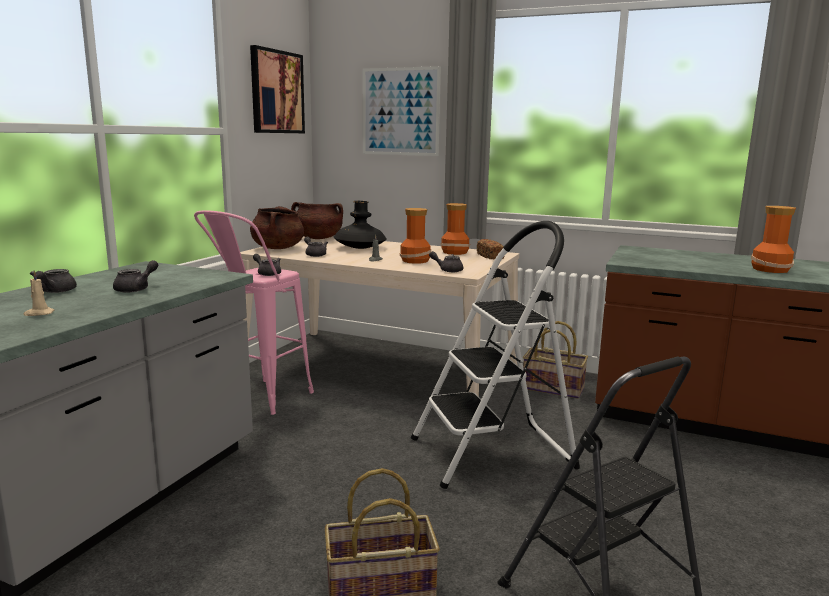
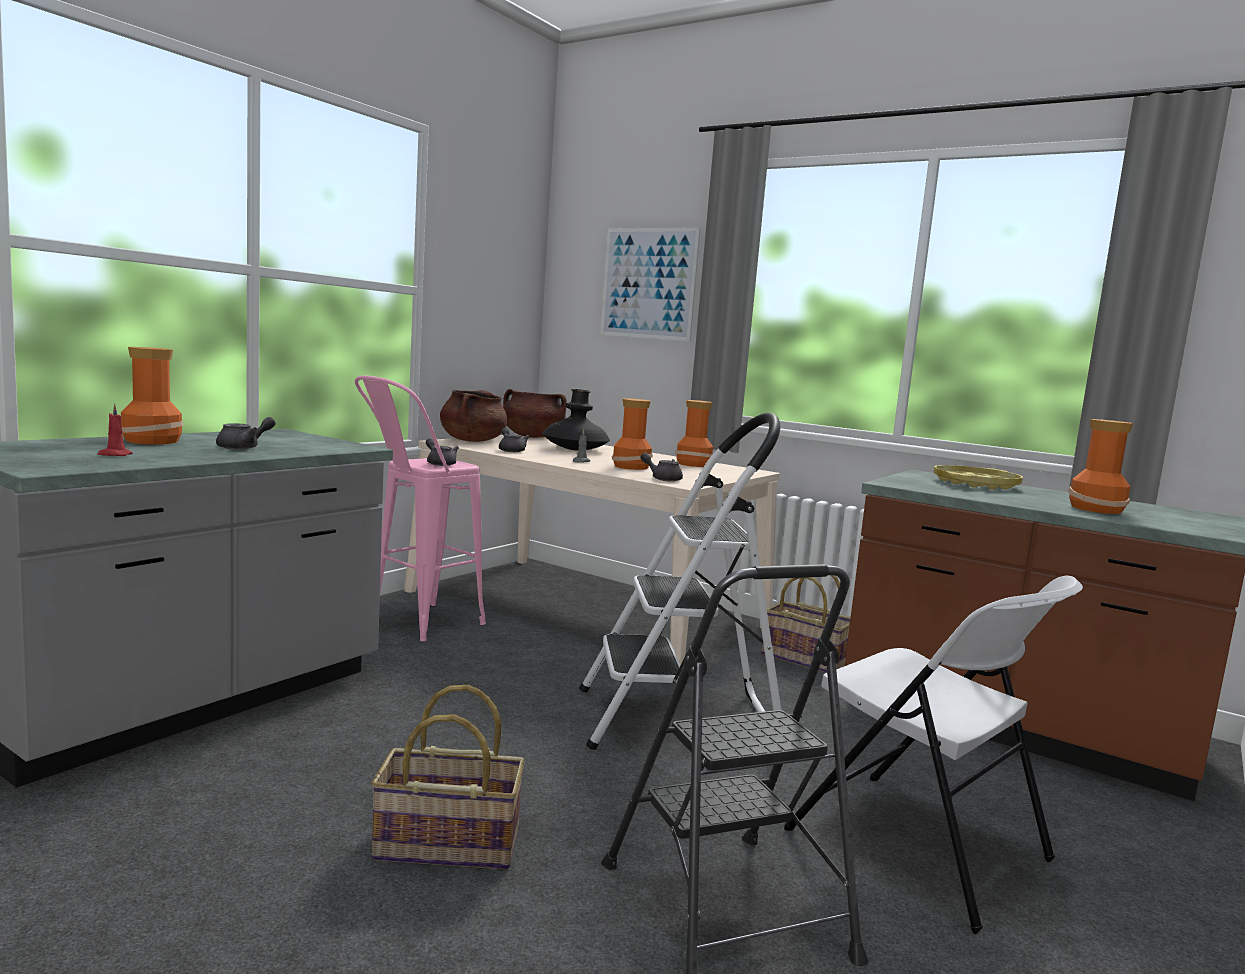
camera: 10 degrees right, 5 degrees down
beige candle [23,270,55,316] -> red candle [98,404,133,456]
grey teapot [30,269,77,293] -> vase [121,347,184,444]
picture [250,45,305,133] -> none
bread [477,239,504,260] -> none
none -> white chair [784,576,1083,934]
none -> yellow tray [934,465,1023,490]

